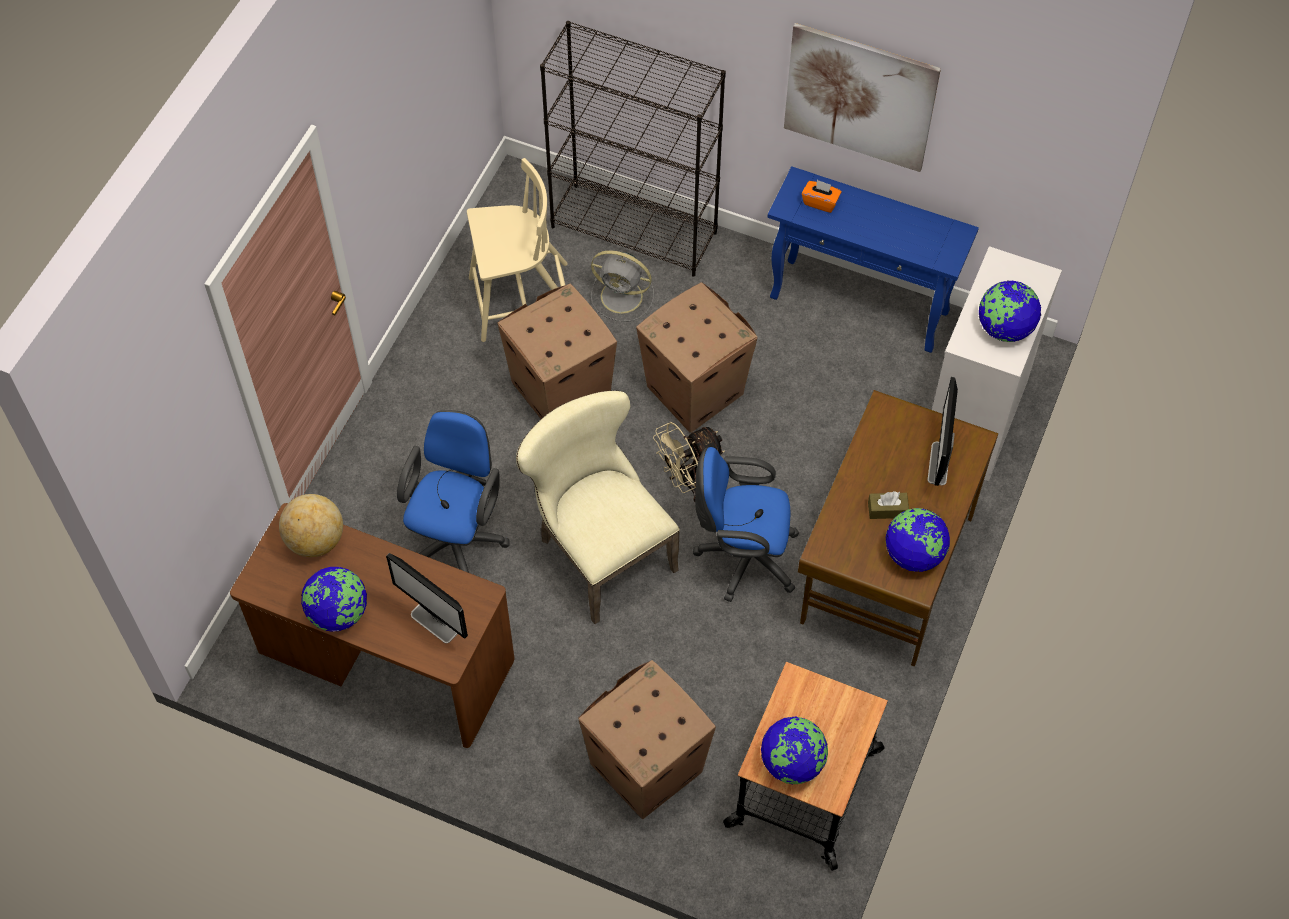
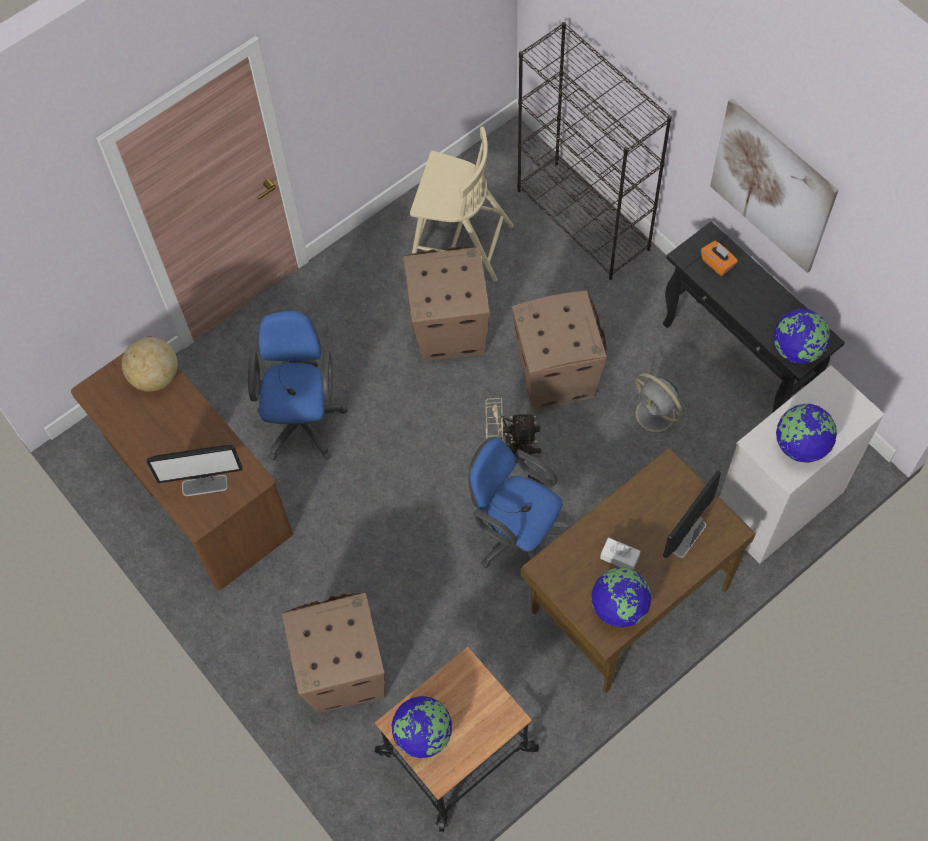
camera: 30 degrees right, 5 degrees up
globe [301,567,367,632] -> globe moved to [774,309,830,364]
monitor [386,553,468,643] -> monitor turned 75 degrees counterclockwise [146,445,243,496]
blue office chair [397,410,510,573] -> blue office chair turned 45 degrees counterclockwise [248,309,348,460]
beige chair [516,390,680,624] -> none
grey fan [591,251,654,321] -> grey fan moved to [626,373,687,441]
blue console table [767,166,979,353] -> black console table [663,221,845,413]
brown tissue box [868,491,909,519] -> white tissue box [600,538,641,570]

